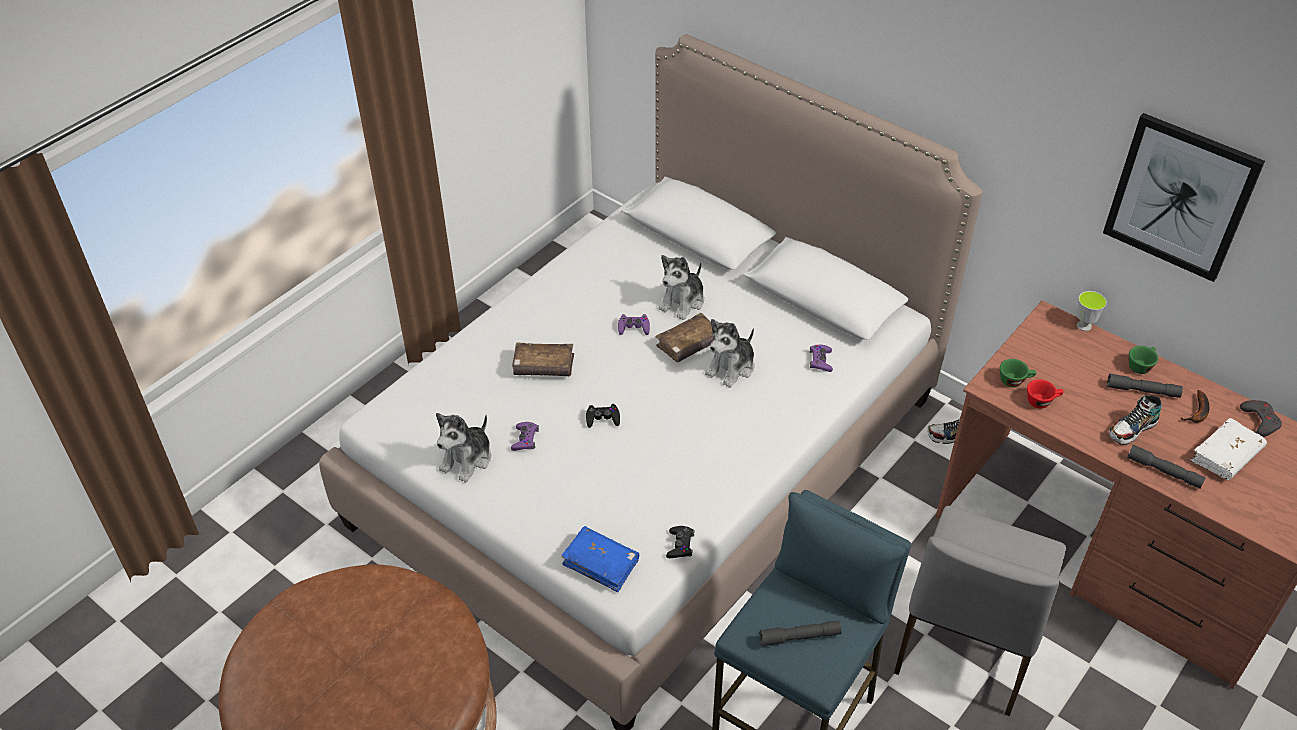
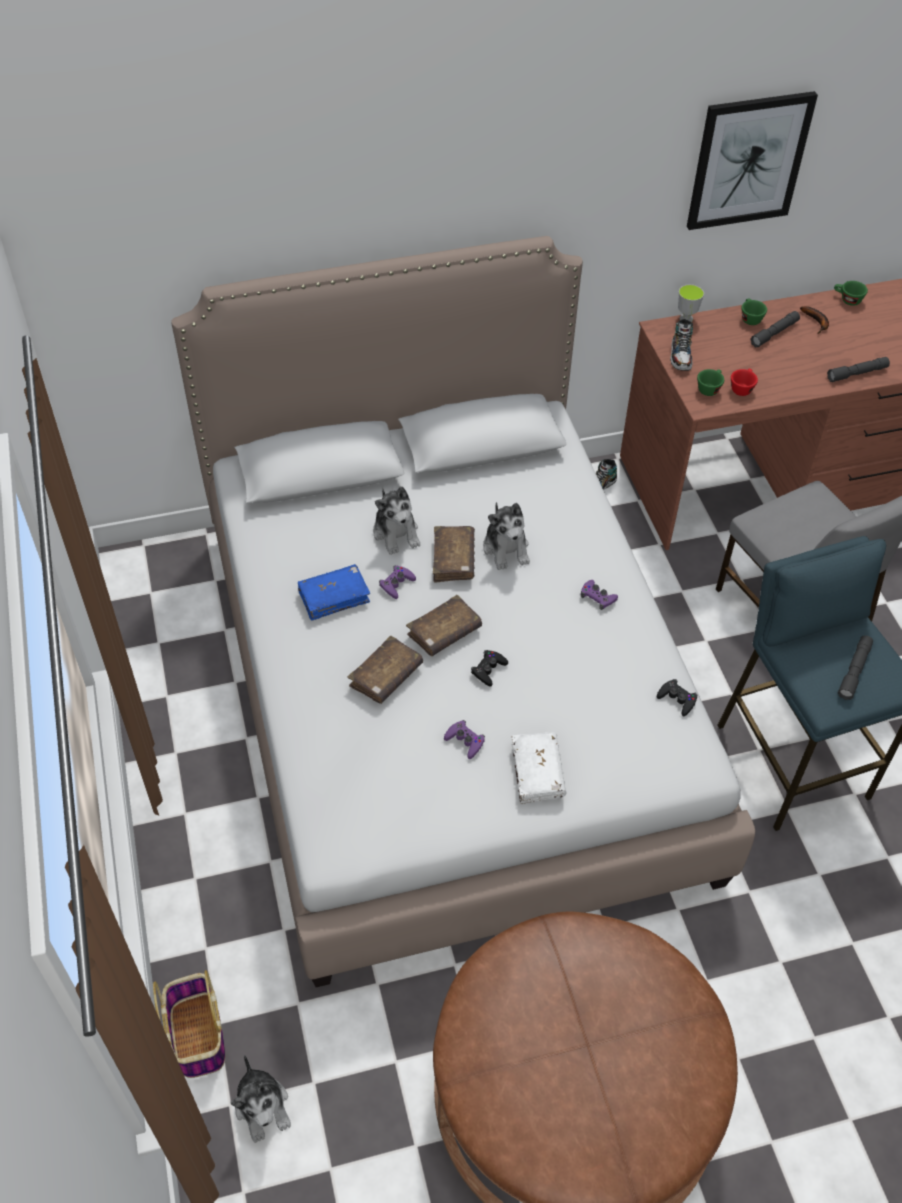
camera: 55 degrees left, 5 degrees up
plush toy [436,413,491,482] -> plush toy moved to [230,1055,291,1143]
blue book [562,526,639,592] -> blue book moved to [298,564,370,621]
purple game controller [810,344,833,372] -> purple game controller moved to [581,580,618,610]
shoe [1109,395,1162,445] -> shoe moved to [670,319,693,371]
white book [1190,418,1267,480] -> white book moved to [512,732,566,804]
grey game controller [1240,400,1282,437] -> green cup [834,281,868,306]
none -> basket [153,970,225,1078]
none -> brown book [406,595,482,656]

